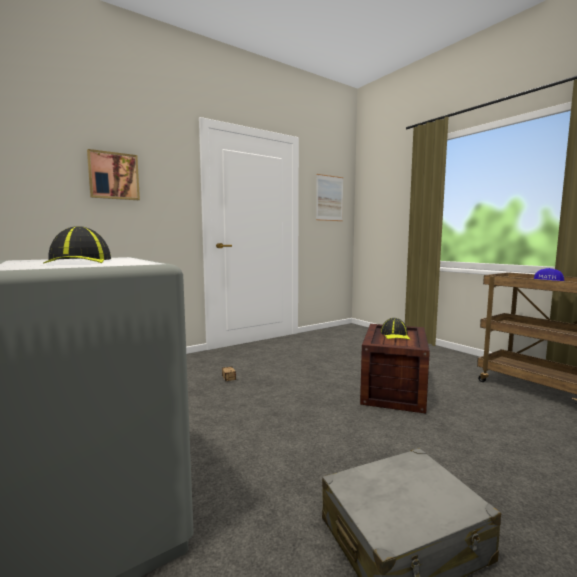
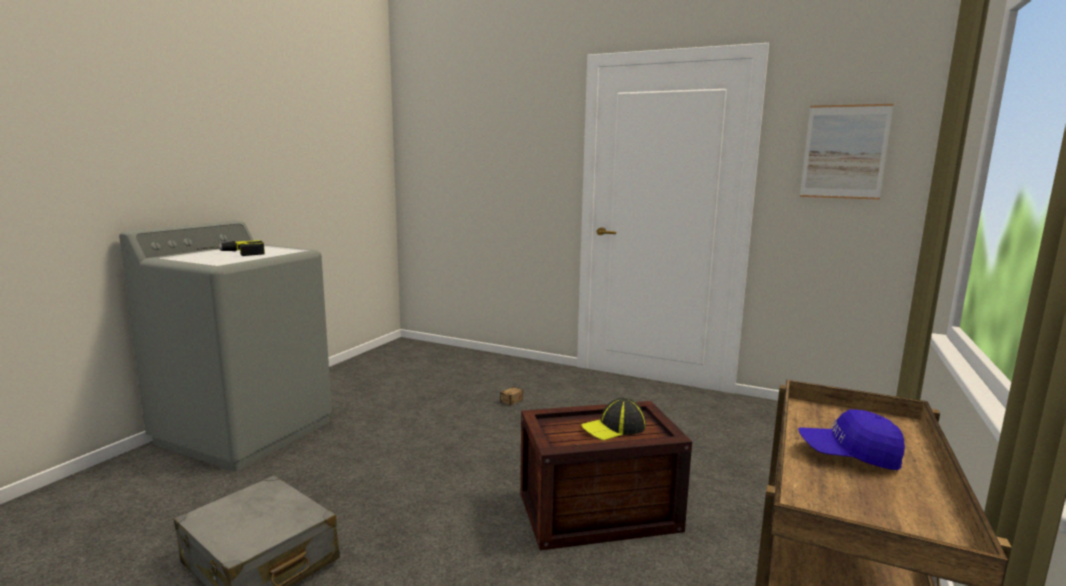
camera: 60 degrees right, 5 degrees up
cap [43,226,111,264] -> power drill [197,240,265,256]
picture [87,149,140,200] -> none

